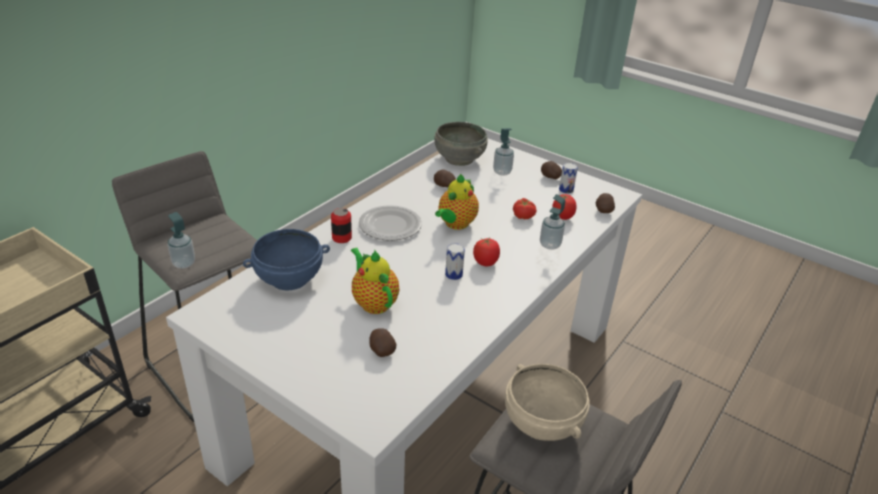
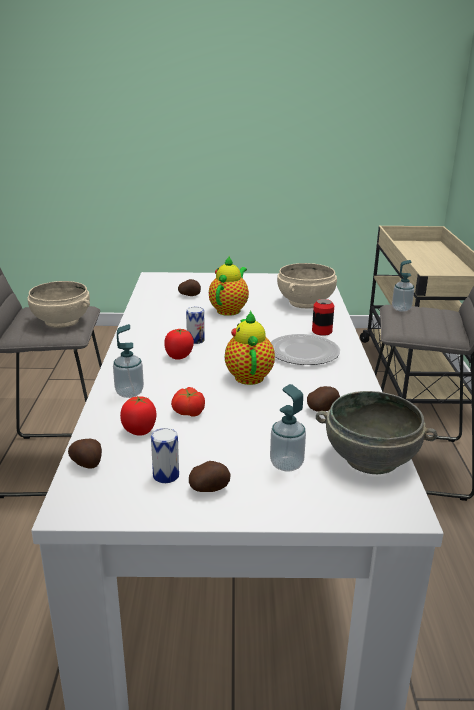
camera: 145 degrees right, 10 degrees down
blue bowl [243,229,330,290] -> beige bowl [277,263,337,309]
teapot [351,248,399,314] -> teapot turned 90 degrees counterclockwise [209,256,249,316]

